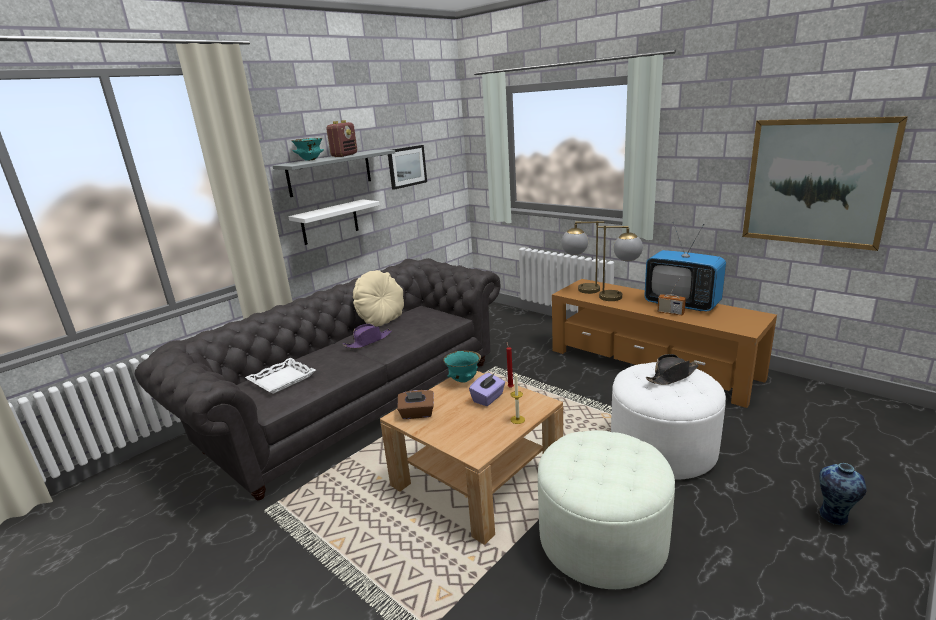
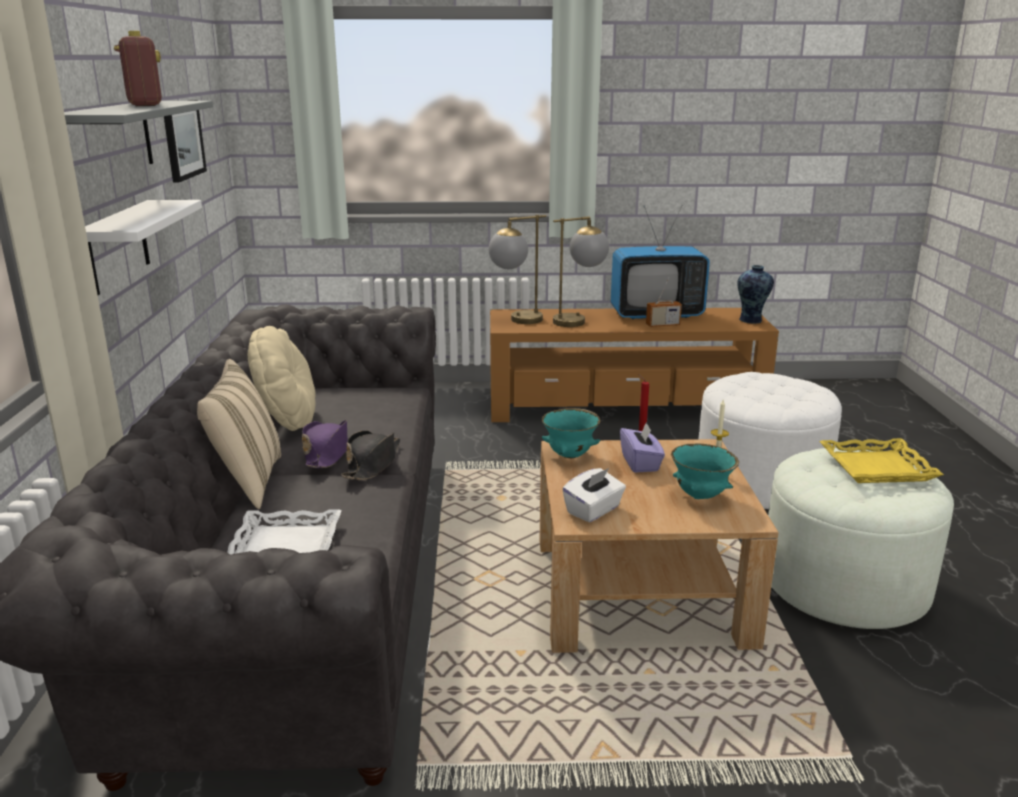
camera: 45 degrees left, 0 degrees up
turquoise bowl [291,138,324,161] -> turquoise bowl moved to [671,444,739,499]
brown tissue box [397,390,434,419] -> white tissue box [562,468,626,522]
black hat [646,354,699,385] -> black hat moved to [341,430,400,480]
picture [742,116,908,251] -> none
vase [819,463,867,525] -> vase moved to [737,265,774,324]
none -> beige pillow [197,359,281,509]
none -> yellow tray [819,438,944,483]

